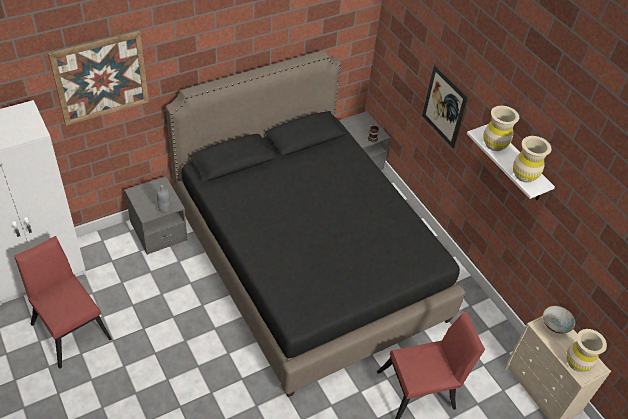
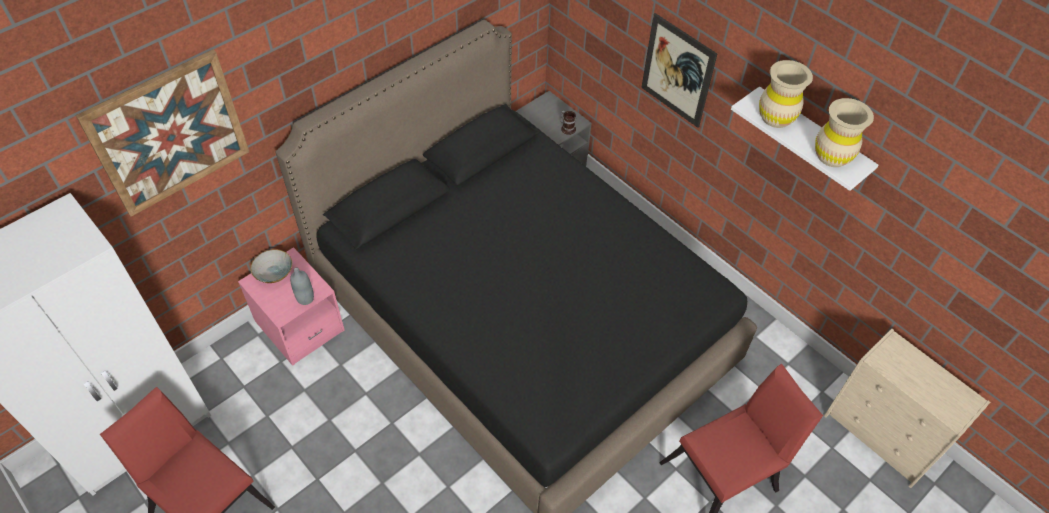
camera: 10 degrees left, 5 degrees up
grey nightstand [125,176,187,255] -> pink nightstand [238,247,345,366]
bowl [543,306,575,334] -> bowl moved to [250,249,292,283]
beige vase [566,329,607,372] -> none

